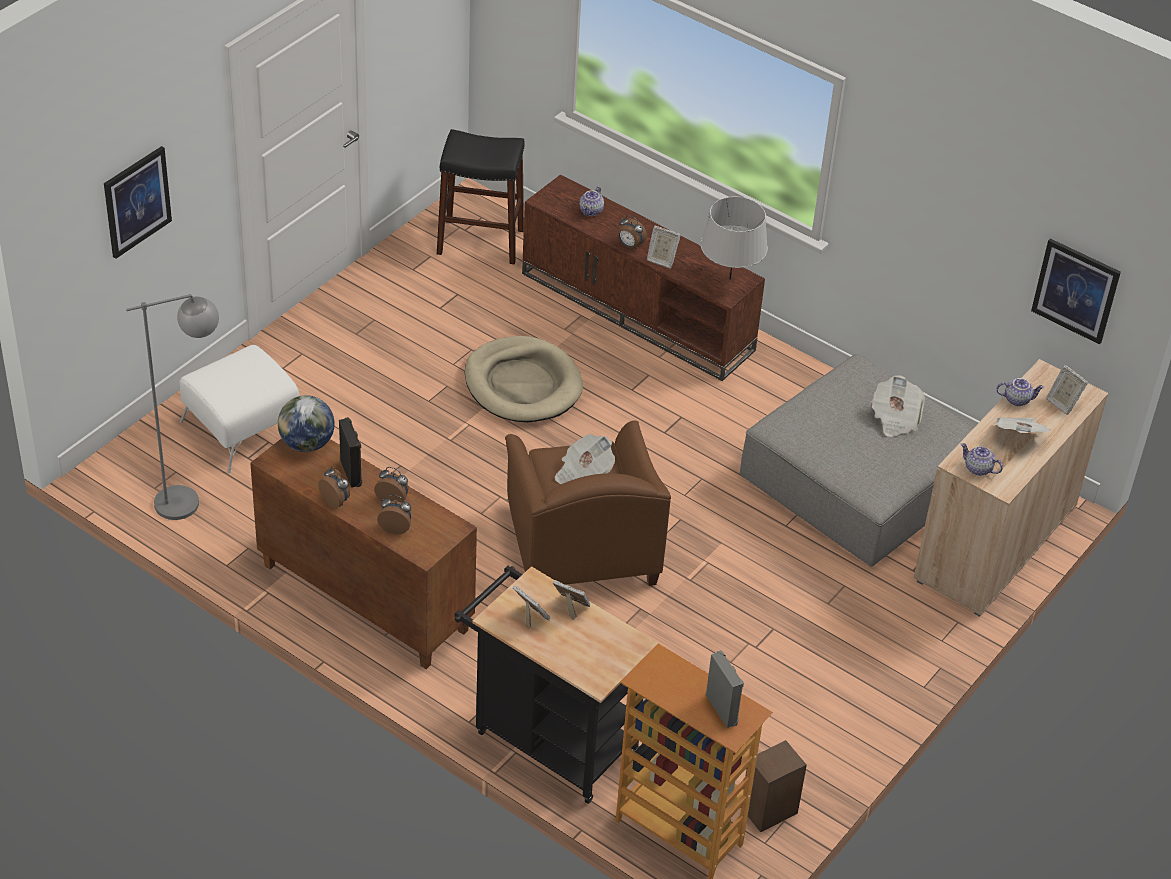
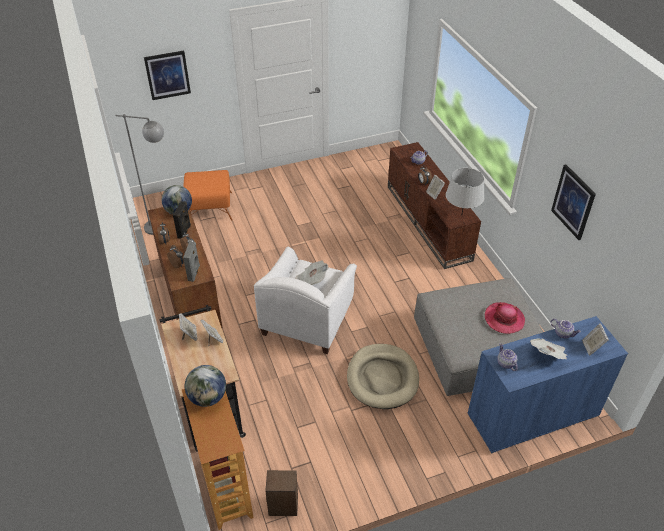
camera: 35 degrees right, 0 degrees up
white ottoman [179,345,299,473] -> orange ottoman [183,170,232,220]
black stool [437,129,525,264] -> none
beige dog bed [465,336,583,422] -> beige dog bed moved to [347,344,419,409]
brown armchair [505,421,671,586] -> white armchair [254,247,357,354]
grey speaker [706,650,744,728] -> grey speaker moved to [183,241,200,282]
newspaper [871,375,925,437] -> hat [485,302,525,334]
beige cabinet [914,359,1108,617] -> blue cabinet [468,316,628,454]
picture [1031,238,1121,345] -> picture moved to [551,165,596,240]
none -> globe [185,365,226,407]

